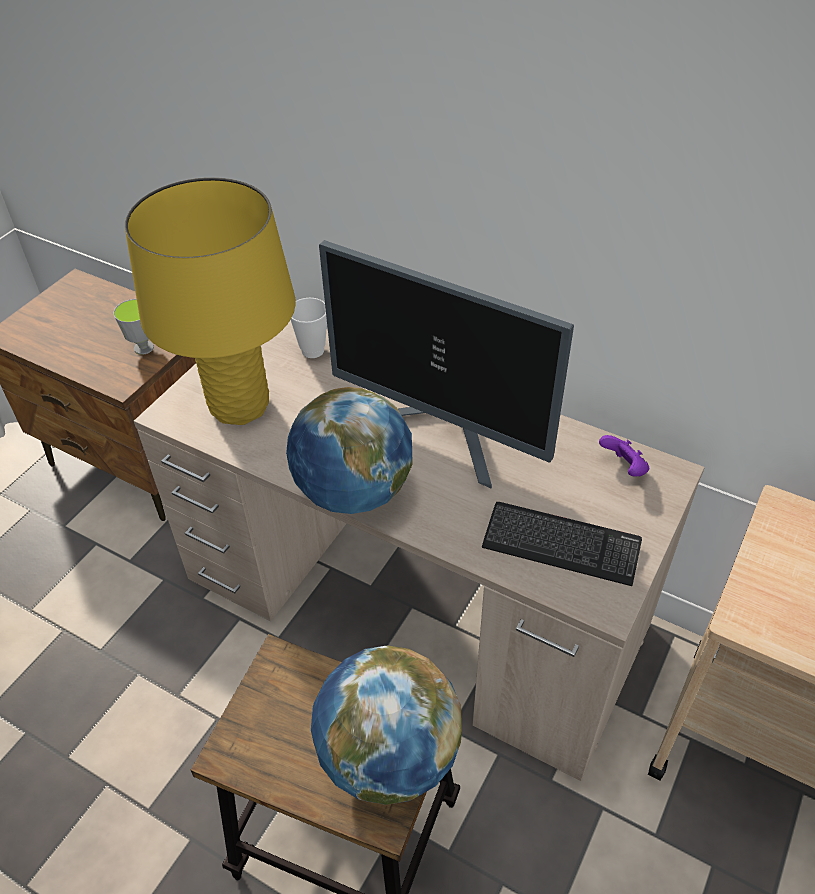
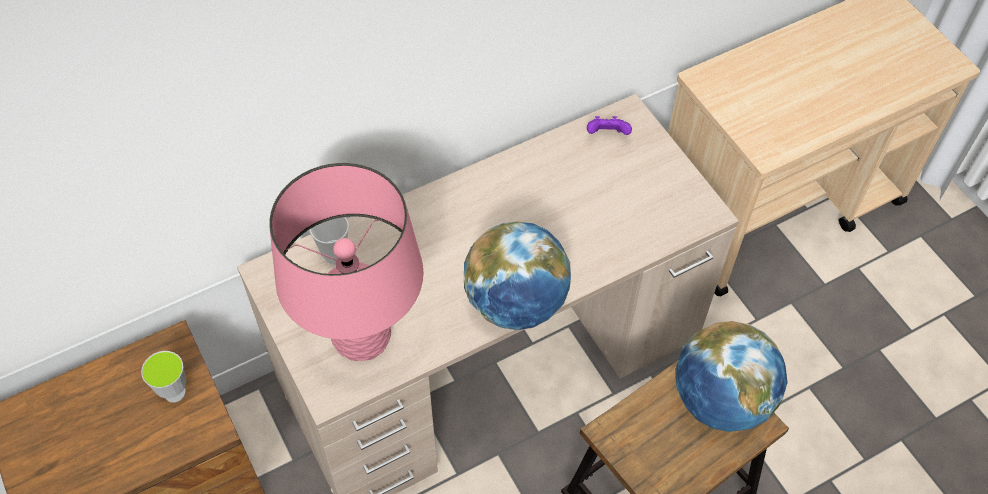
camera: 60 degrees left, 10 degrees up
yellow table lamp [125,177,296,425] -> pink table lamp [269,163,423,361]
monitor [319,240,574,489] -> none
keyboard [482,502,642,586] -> none

